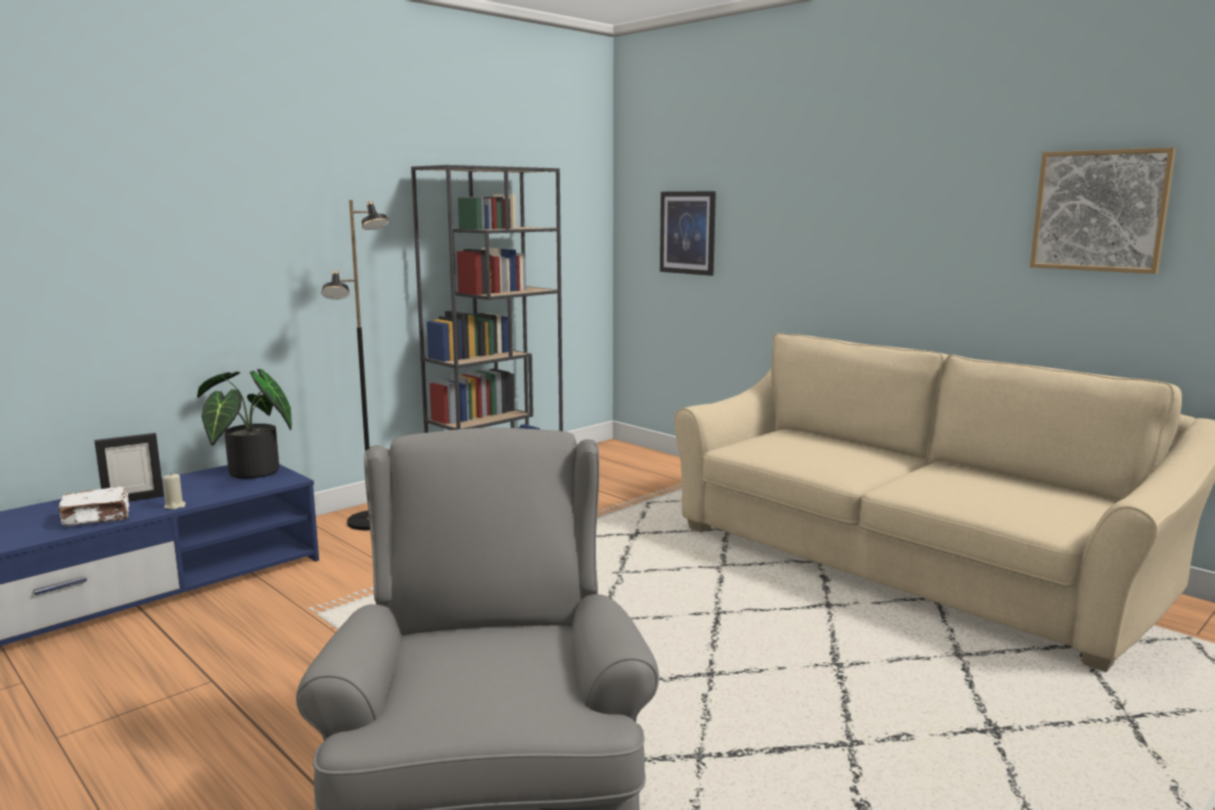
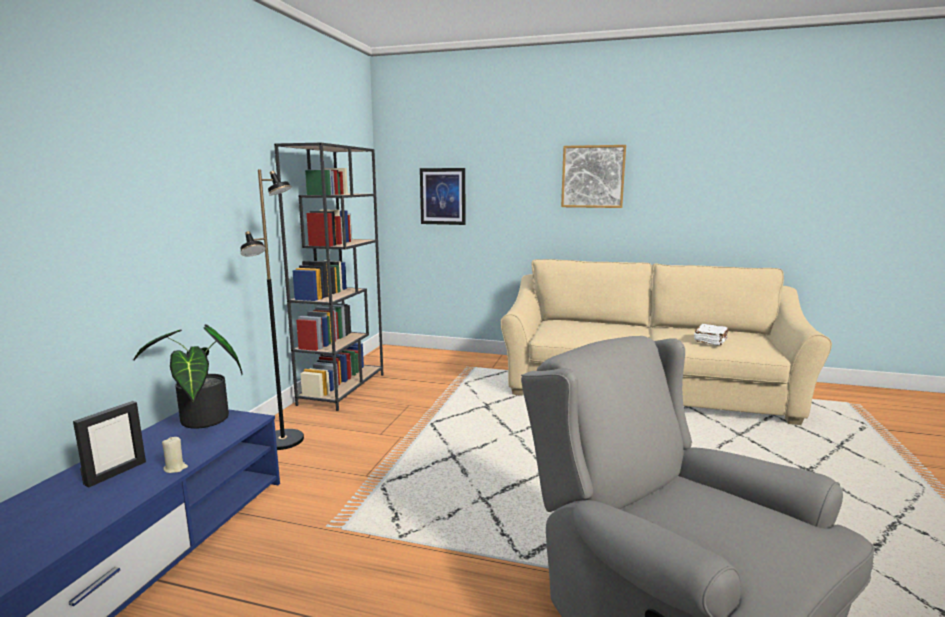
camera: 30 degrees left, 0 degrees up
white book [59,486,129,526] -> white book moved to [694,324,728,346]
picture [1030,147,1176,274] -> picture moved to [561,145,626,208]

